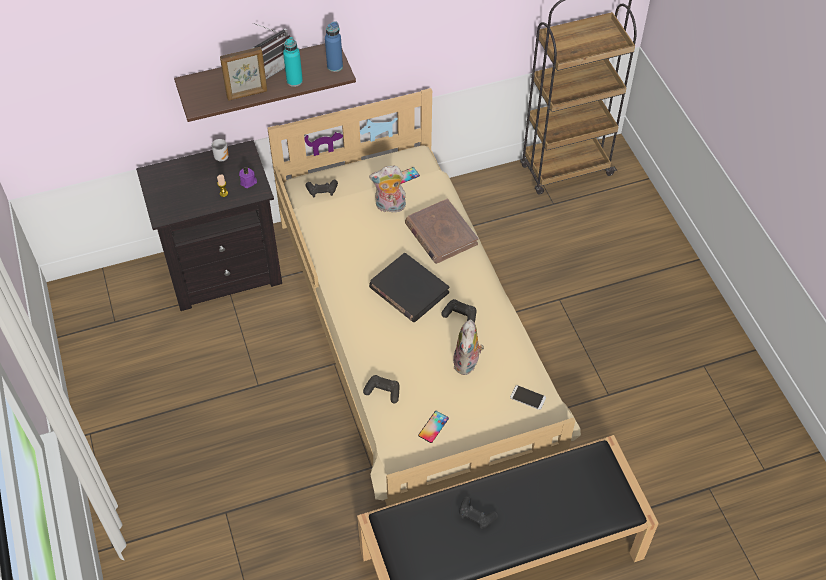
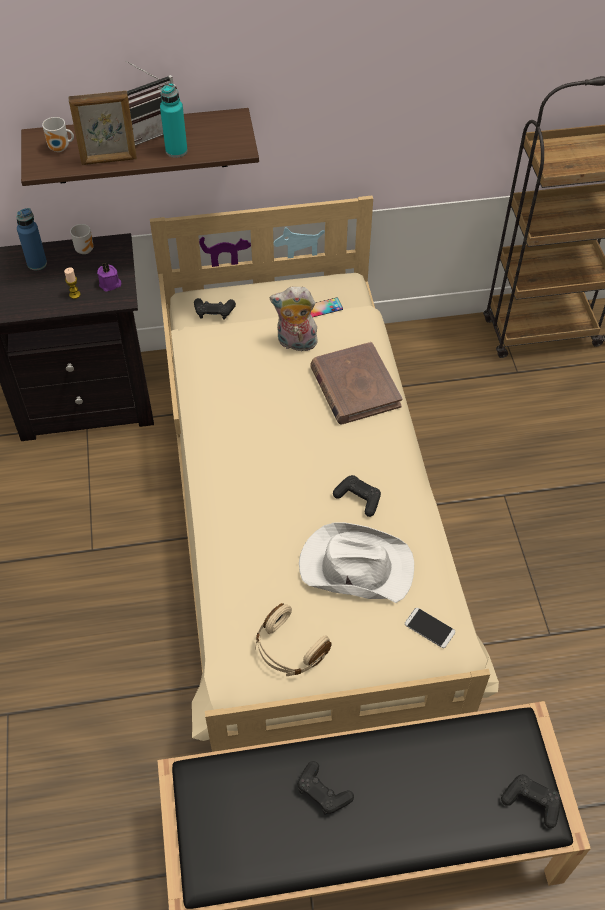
camera: 10 degrees right, 0 degrees up
blue bottle [325,21,343,72] -> blue bottle moved to [16,208,47,270]
black game controller [363,375,400,403] -> black game controller moved to [501,774,561,828]
black book [369,253,449,322] -> none
phone [418,411,449,443] -> beige headphones [255,603,332,676]
plush toy [453,320,484,375] -> white hat [299,522,414,603]
none -> mug [42,117,74,152]

